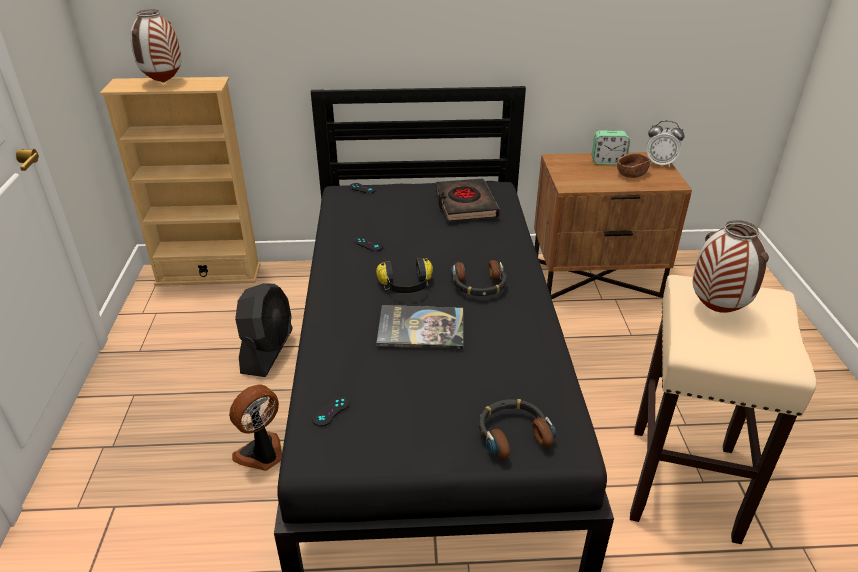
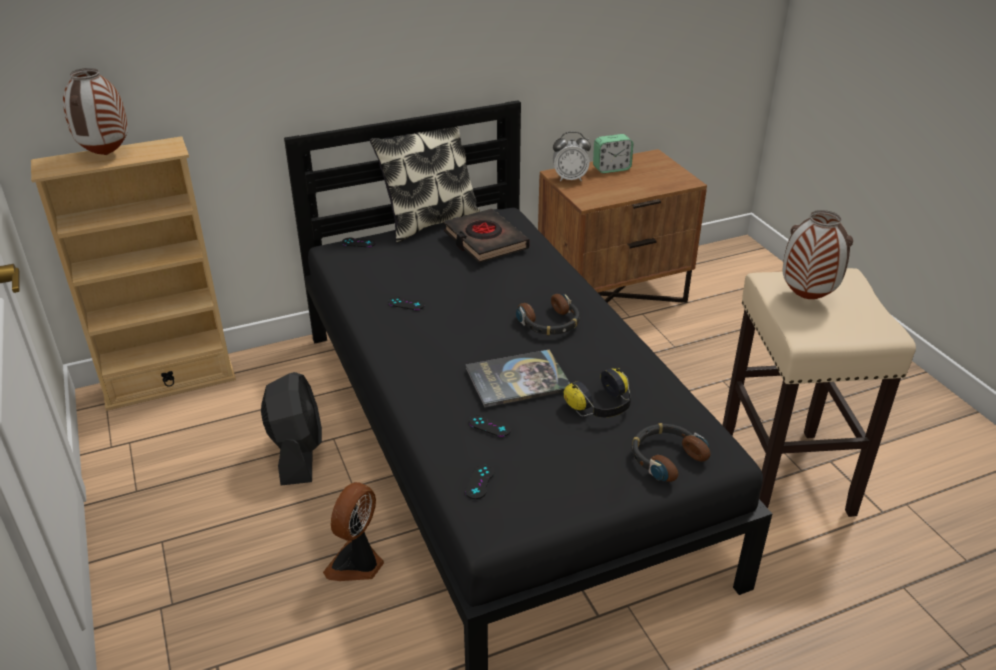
camera: 20 degrees left, 0 degrees up
headphones [376,257,433,294] -> headphones moved to [563,367,631,417]
brown bowl [617,153,651,178] -> none
alarm clock [646,120,685,168] -> alarm clock moved to [553,132,591,182]
none -> pillow [370,126,480,243]
none -> black game controller [469,415,511,437]

